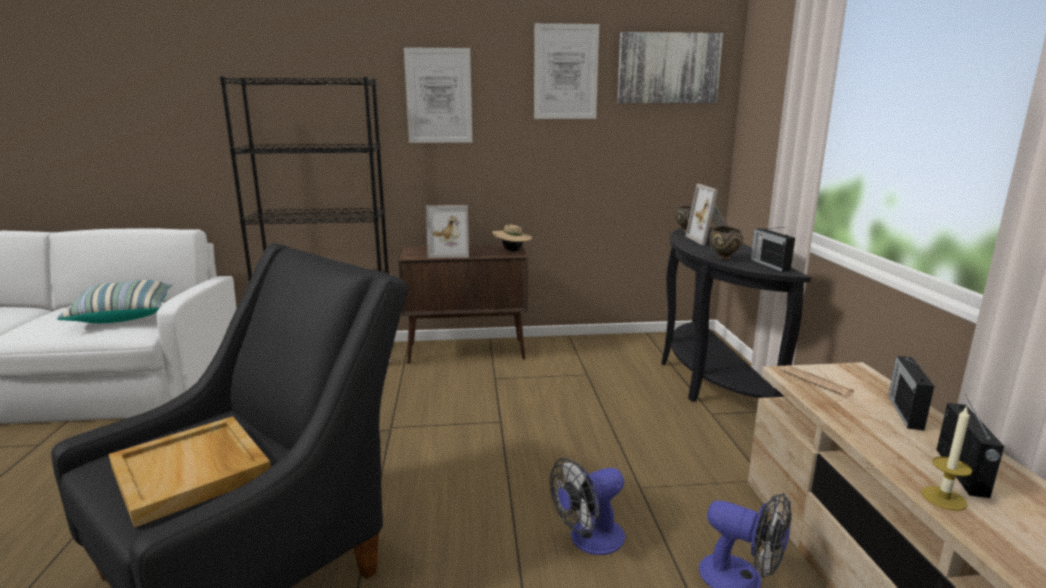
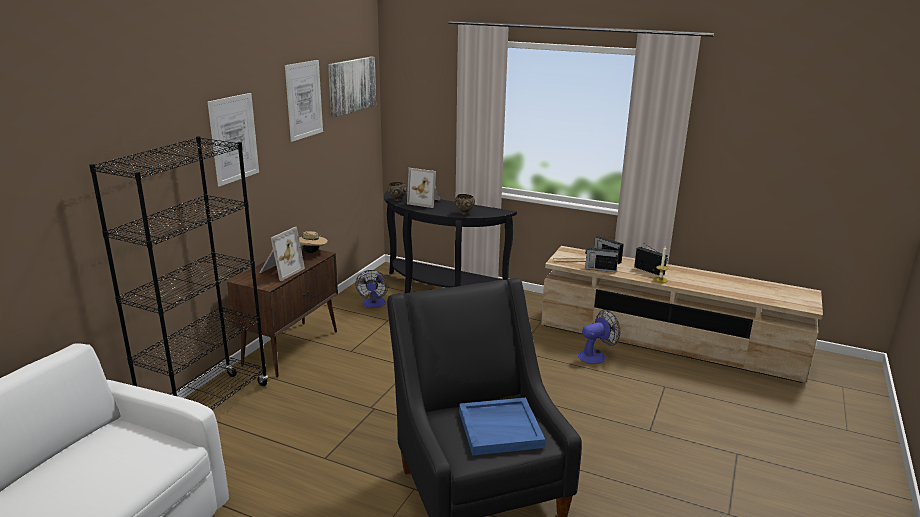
camera: 60 degrees left, 5 degrees up
pillow [57,280,173,323] -> none
beige tray [109,416,271,528] -> blue tray [459,398,545,456]
fan [550,458,625,555] -> fan moved to [356,270,388,308]
radio [751,227,795,272] -> radio moved to [585,246,619,272]

